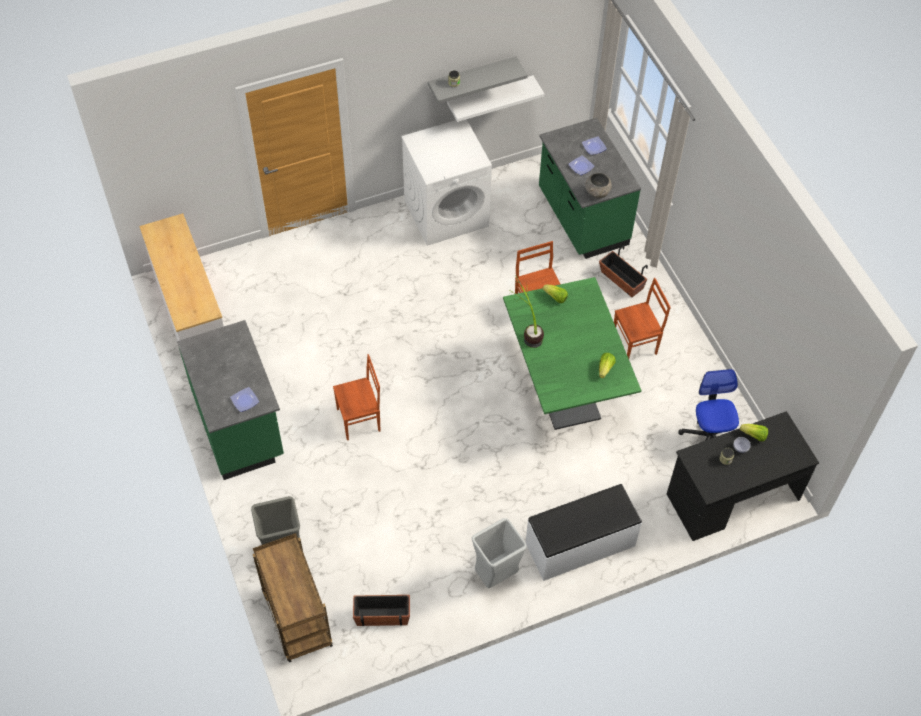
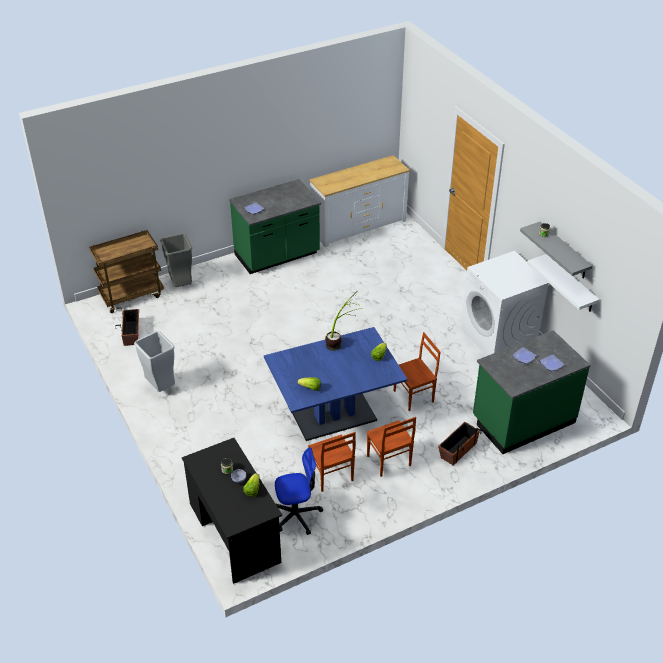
camera: 85 degrees right, 15 degrees down
brown chair [333,354,381,440] -> brown chair moved to [308,432,356,492]
green dining table [503,277,642,430] -> blue dining table [264,327,408,441]
white bench [526,484,642,581] -> none
grey bowl [585,173,612,199] -> none

